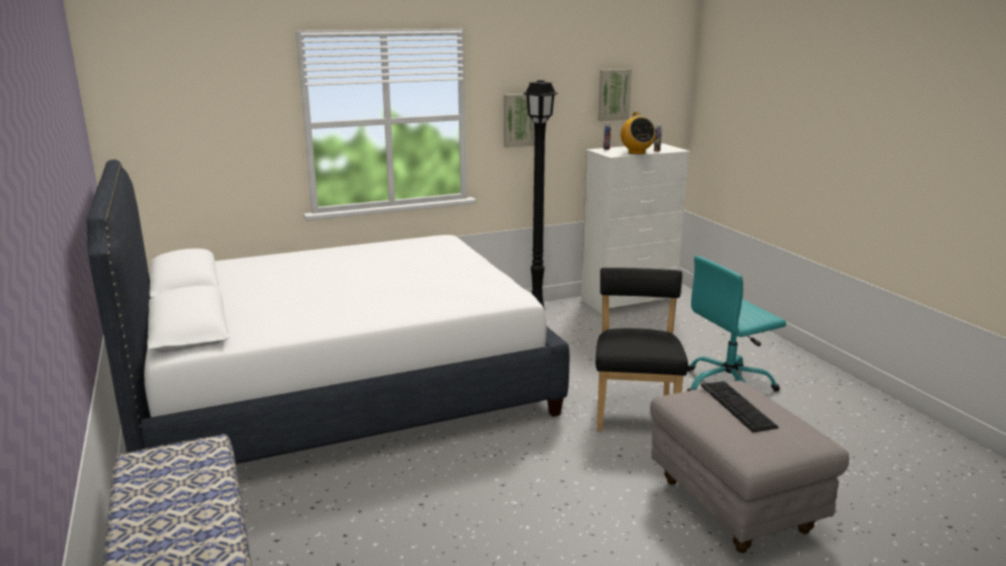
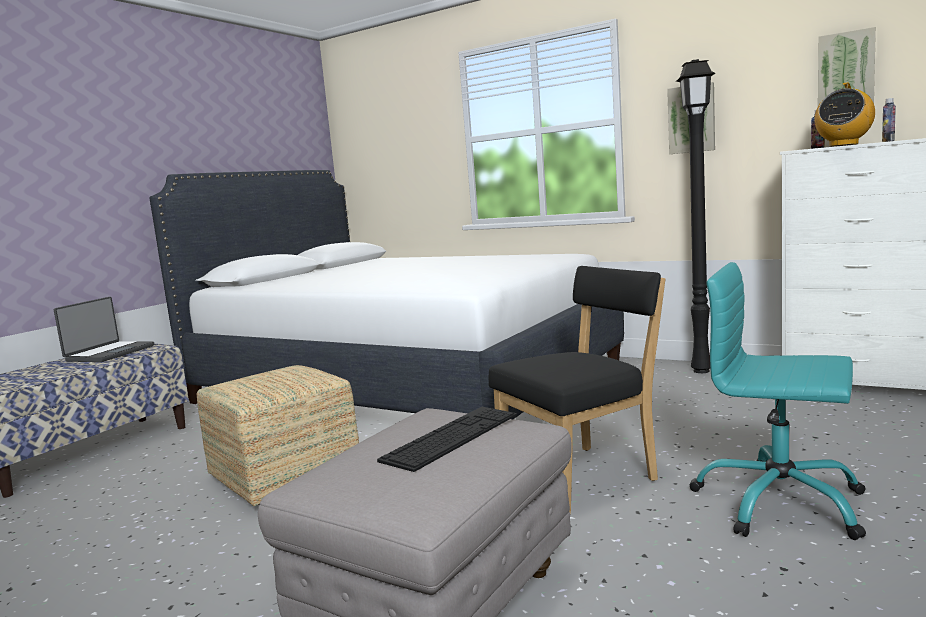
camera: 55 degrees right, 10 degrees down
none -> laptop [54,297,154,362]
none -> ottoman [197,365,359,506]

